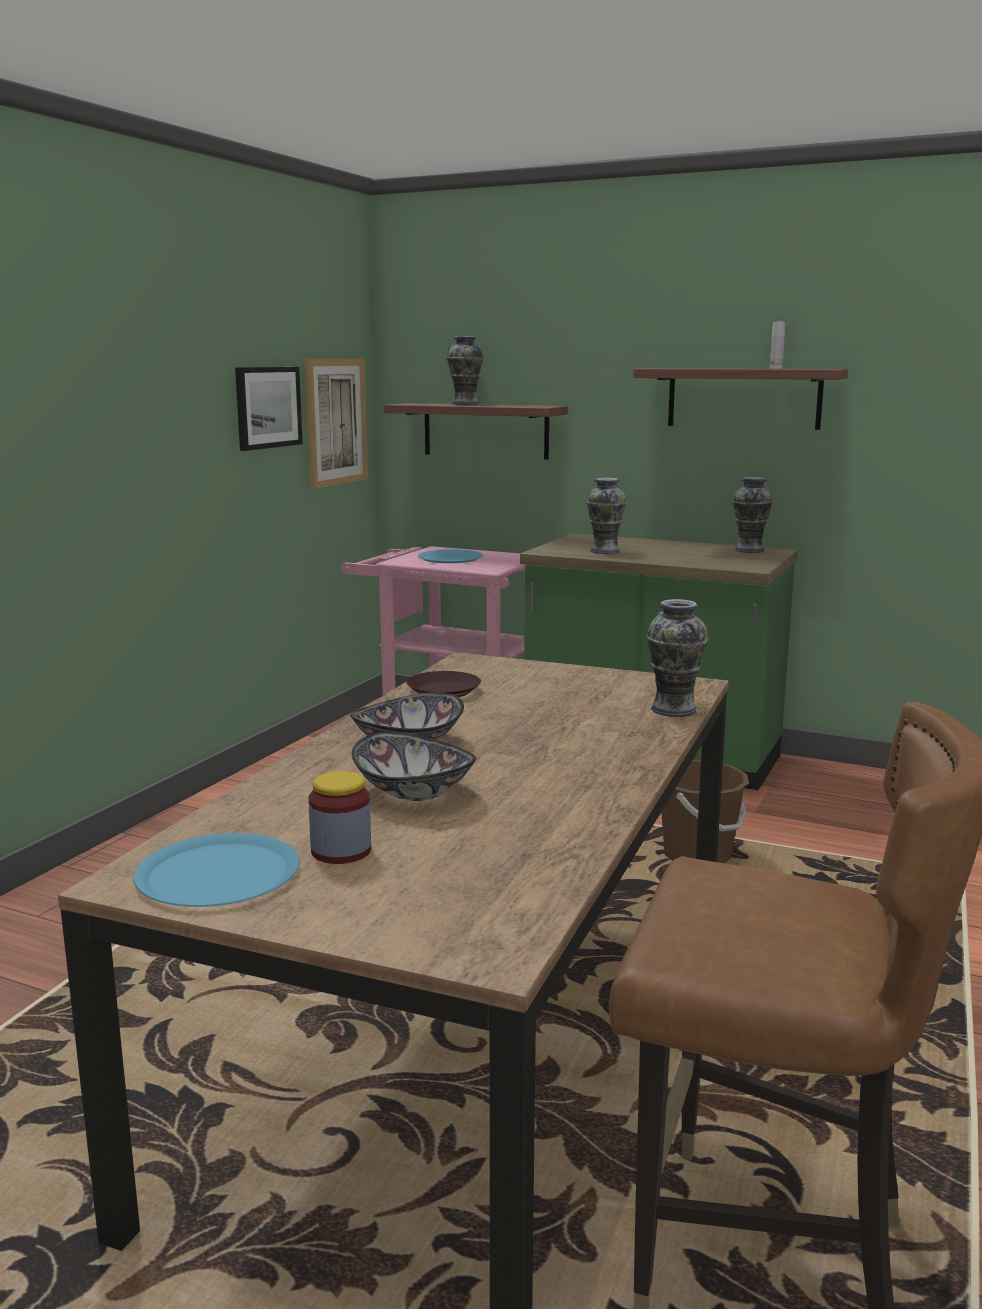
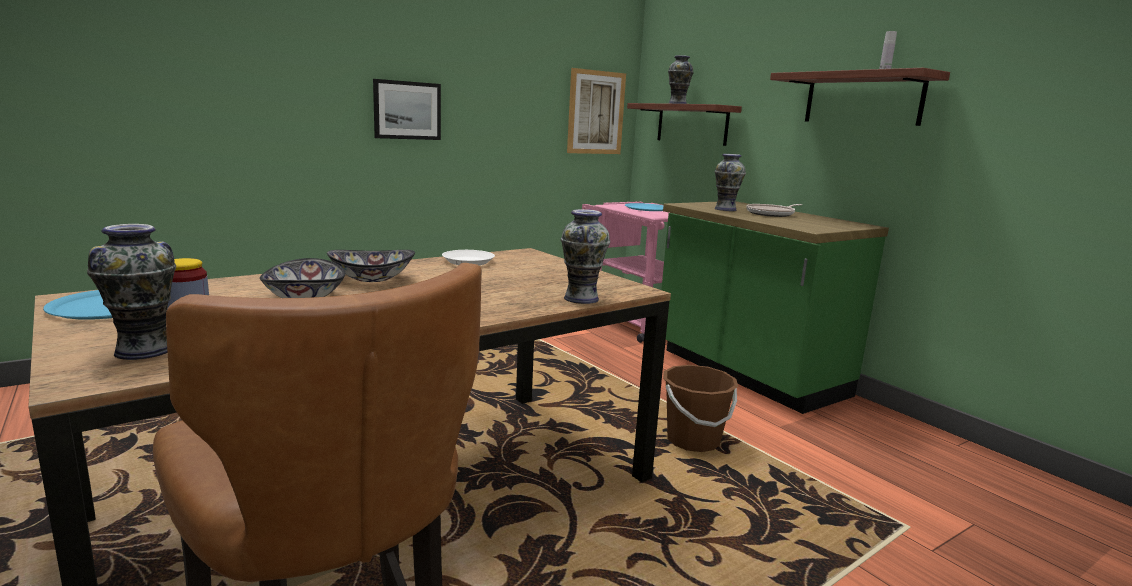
camera: 30 degrees right, 0 degrees up
picture [235,367,303,451] -> picture moved to [373,79,441,140]
brown plate [406,671,481,697] -> white plate [442,250,495,265]
vase [732,477,773,553] -> vase moved to [87,224,176,360]
none -> frying pan [746,204,802,217]

